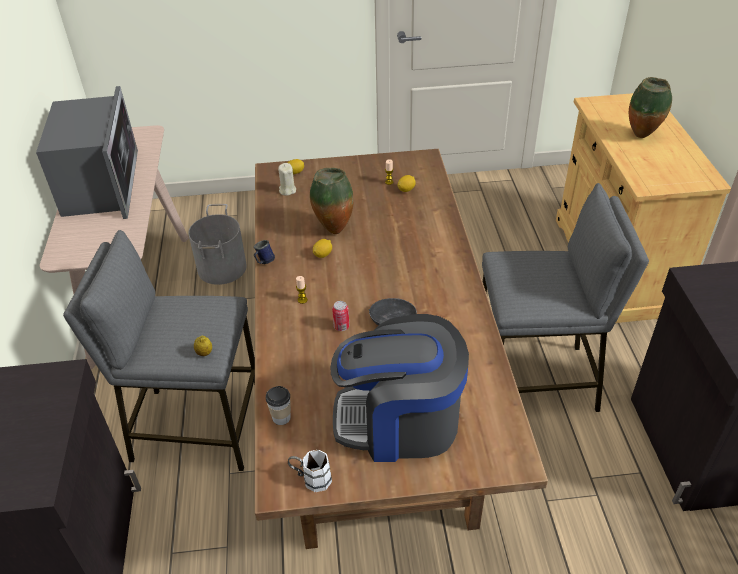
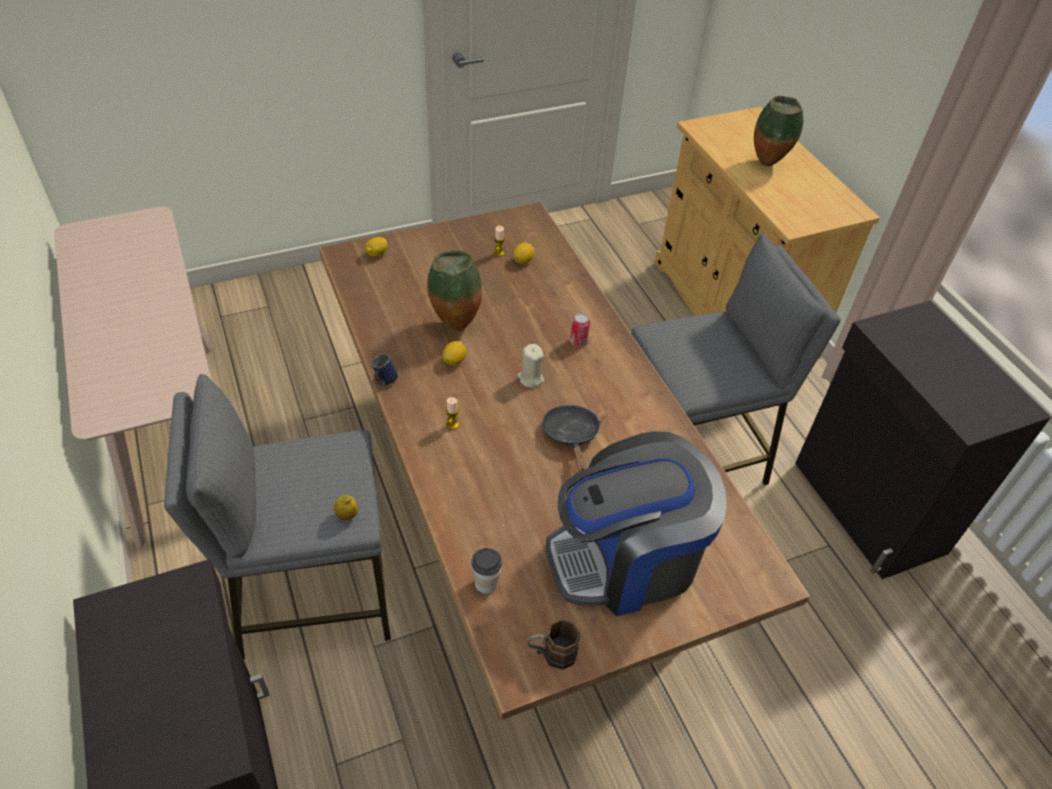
camera: 20 degrees left, 5 degrees up
microwave [36,86,138,219] -> none
grey bucket [188,204,247,285] -> none
beige candle [278,163,296,196] -> beige candle moved to [517,344,544,388]
white mug [288,450,332,492] -> brown mug [527,620,580,670]
can [332,301,349,331] -> can moved to [570,313,590,347]

